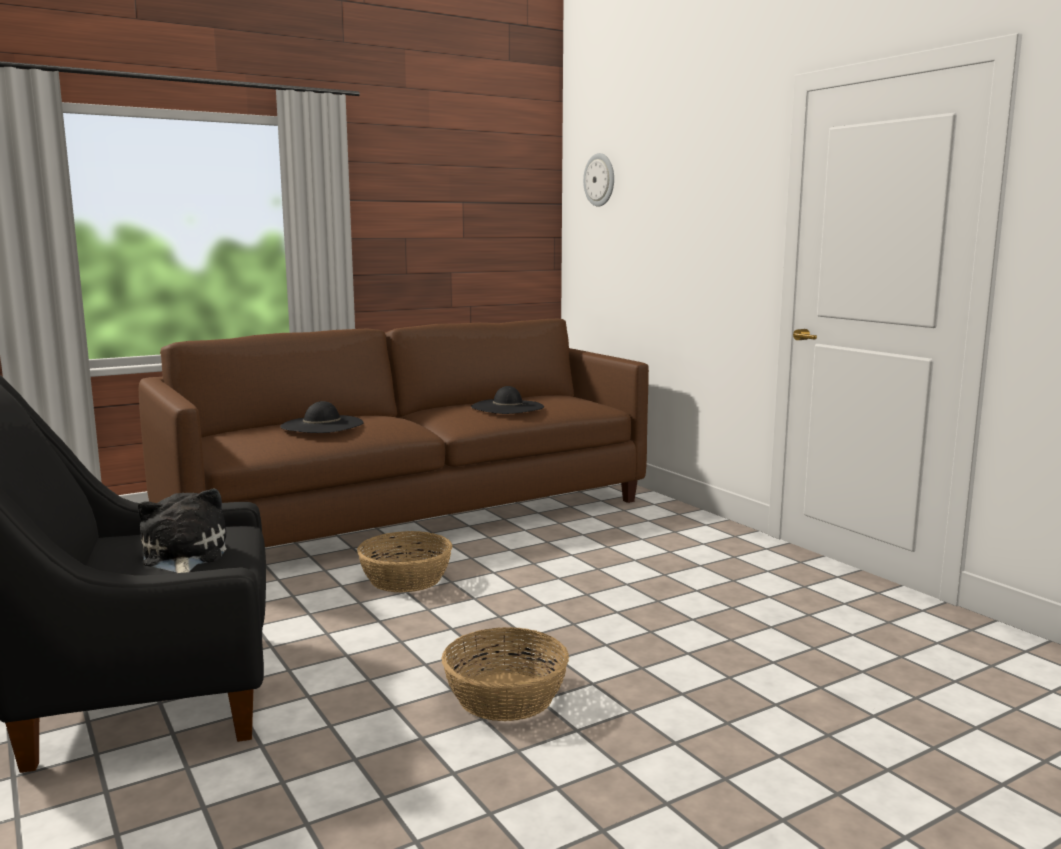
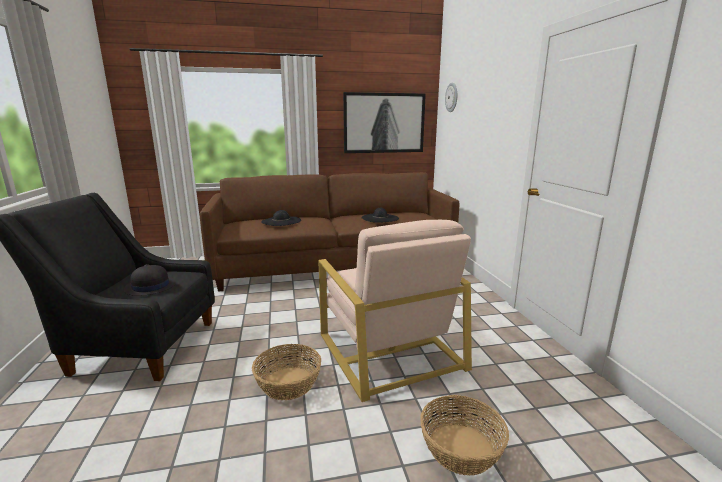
camera: 20 degrees right, 5 degrees up
plush toy [138,489,227,573] -> black hat [124,264,177,296]
basket [357,531,453,593] -> basket moved to [420,395,509,475]
none -> beige armchair [318,220,472,402]
none -> picture [343,92,426,153]

